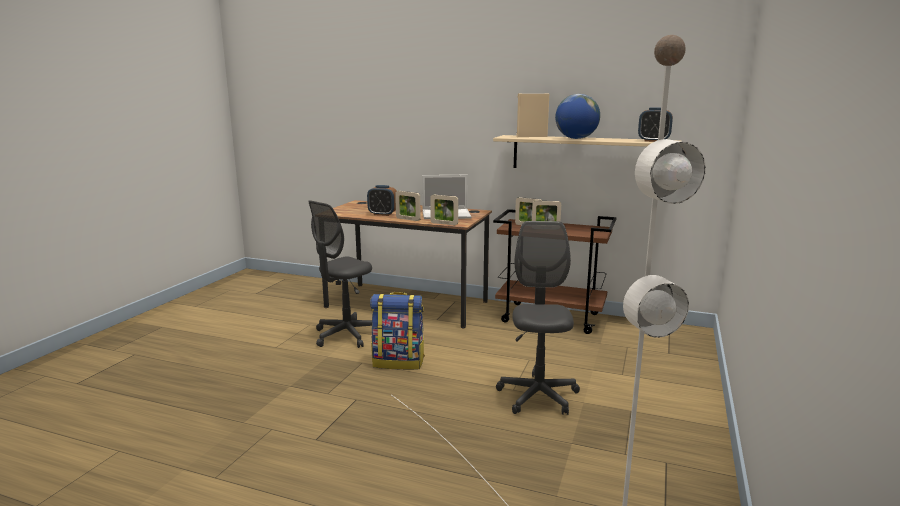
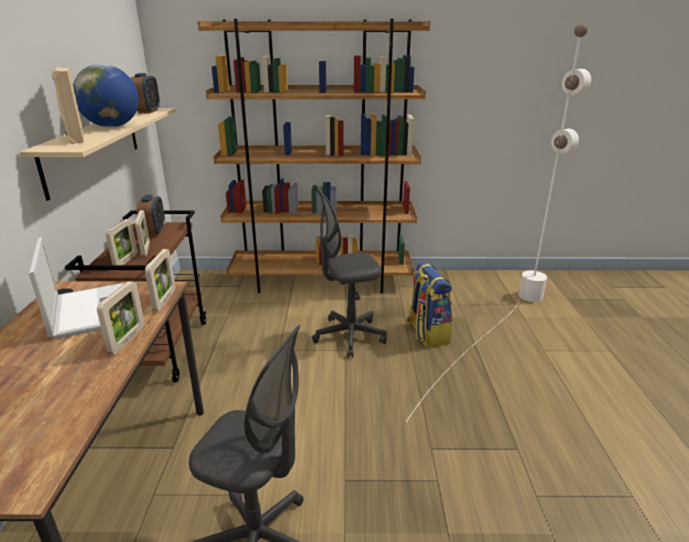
camera: 110 degrees left, 10 degrees up
alarm clock [367,185,396,216] -> alarm clock moved to [136,195,165,236]
backpack [370,292,425,370] -> backpack moved to [406,262,452,347]
none -> brown bookcase [198,19,430,293]

